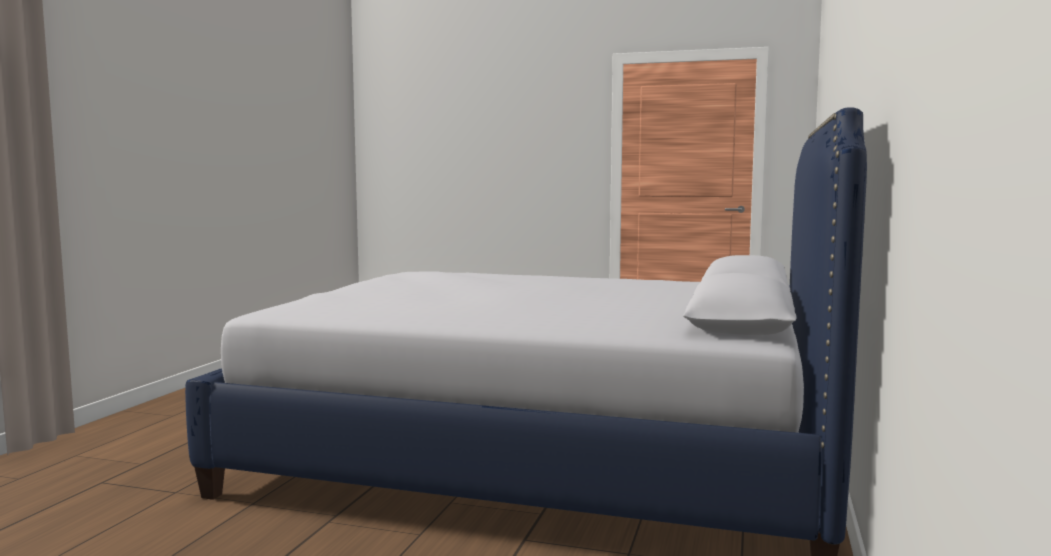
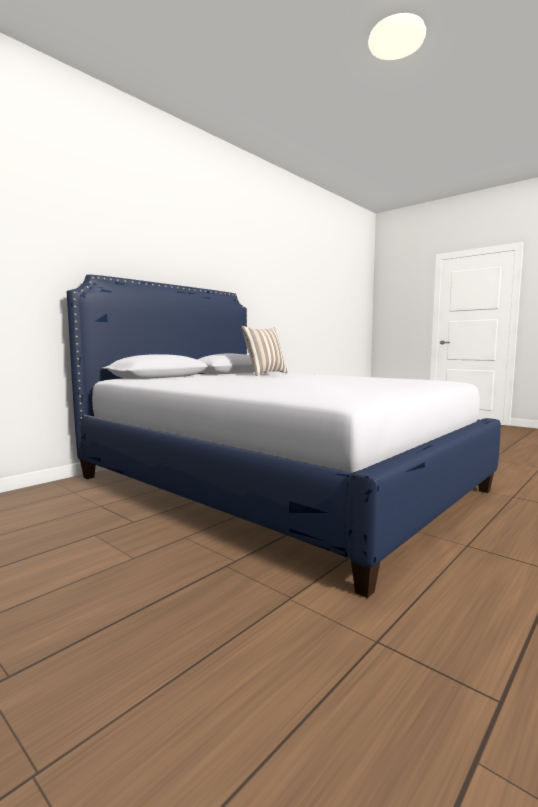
camera: 155 degrees left, 0 degrees up
none -> pillow [241,326,287,376]

